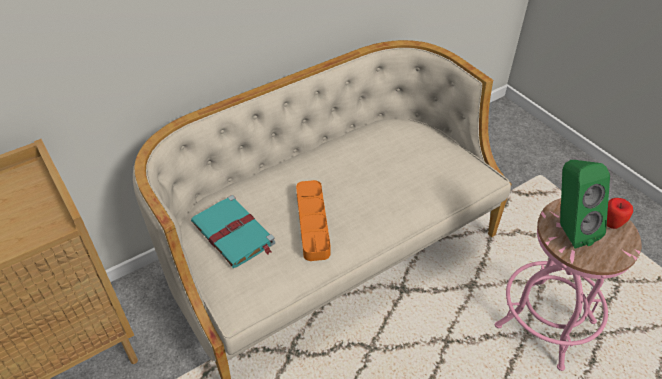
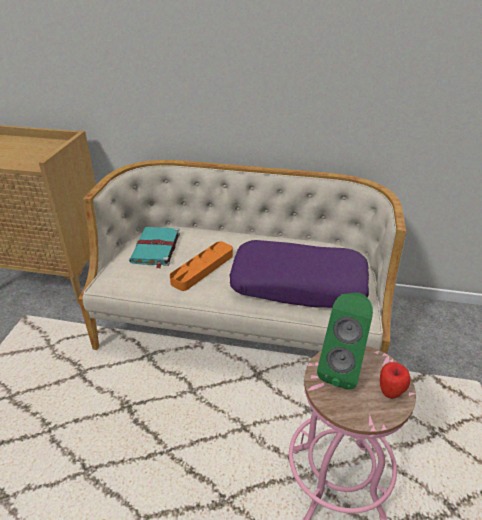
camera: 45 degrees right, 10 degrees down
none -> purple pillow [229,240,369,308]

